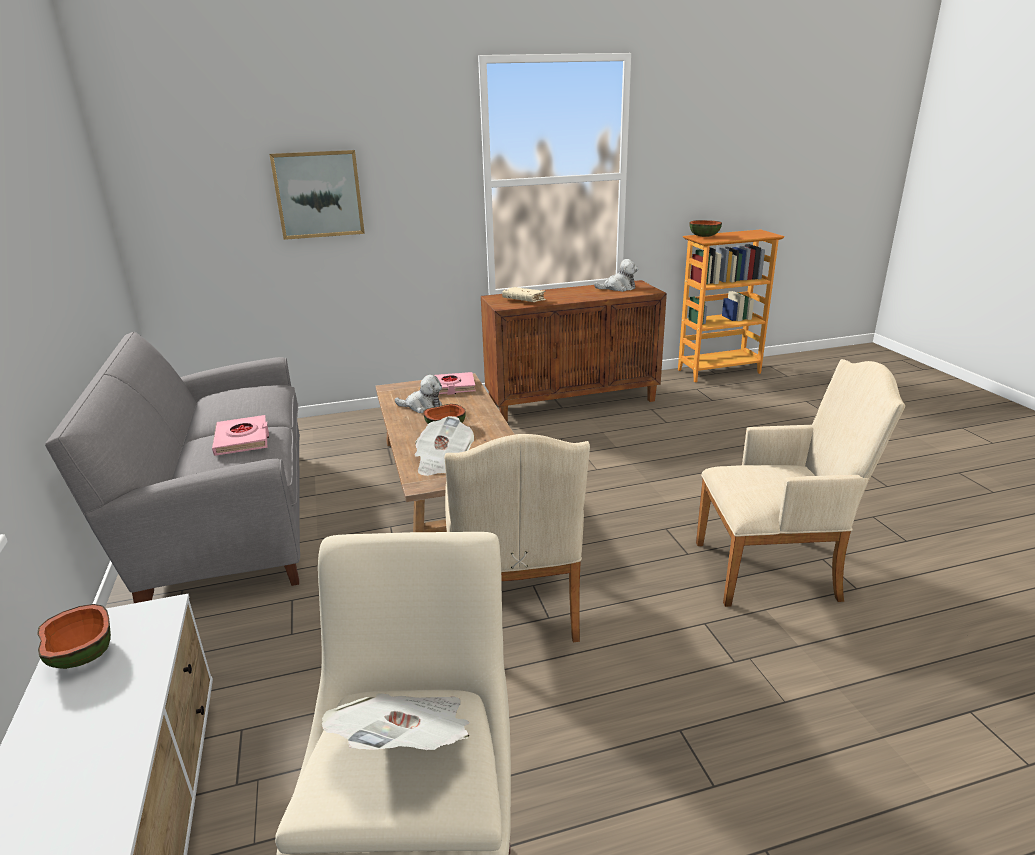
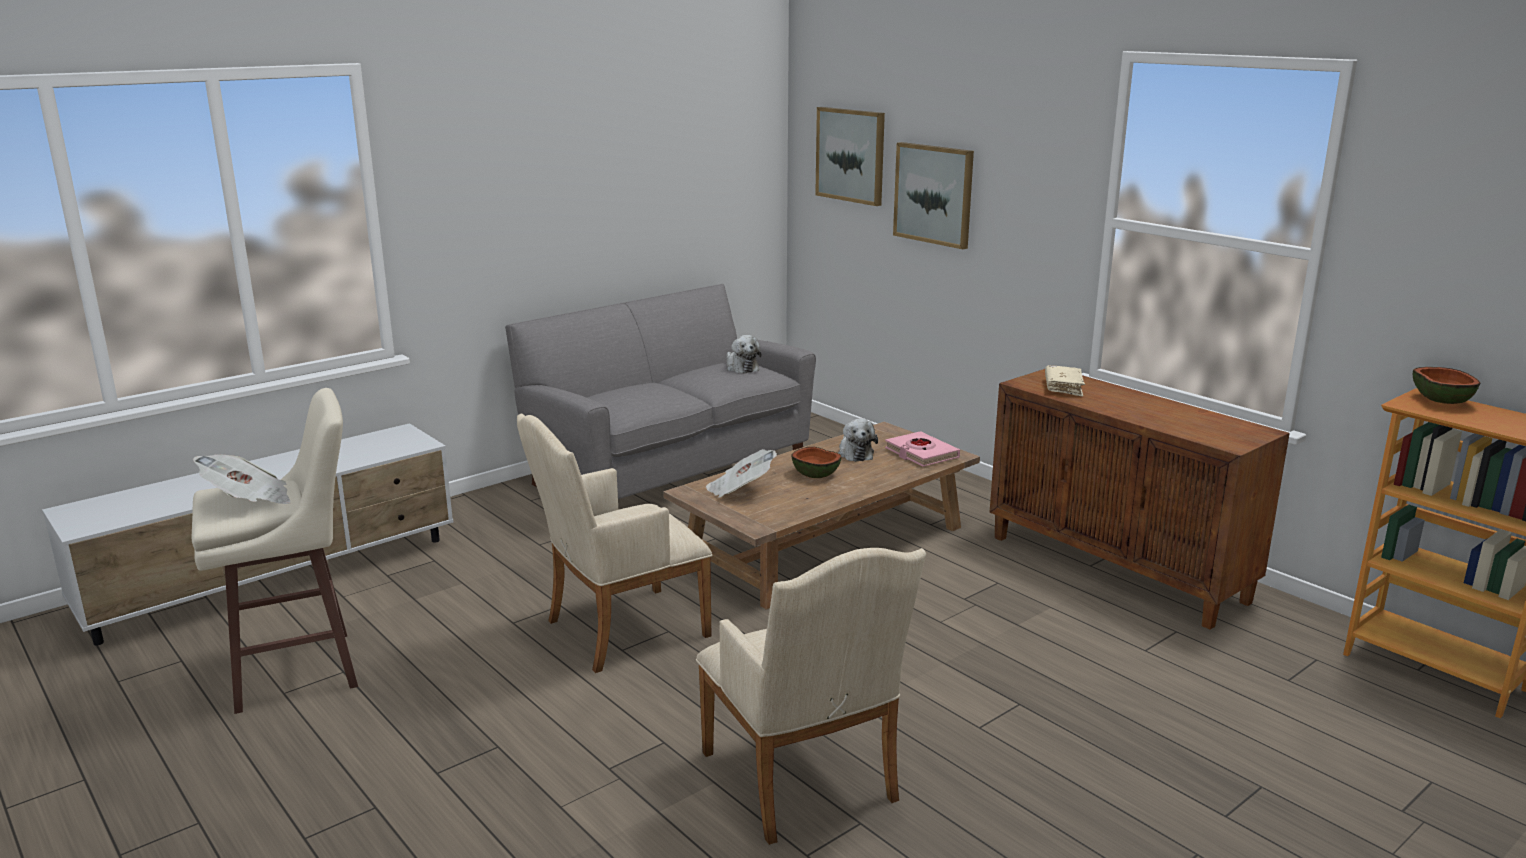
camera: 65 degrees right, 5 degrees down
bowl [37,604,111,669] -> none
pink book [212,415,269,456] -> none
plush toy [594,259,638,292] -> plush toy moved to [726,335,761,374]
none -> picture [815,107,885,206]

